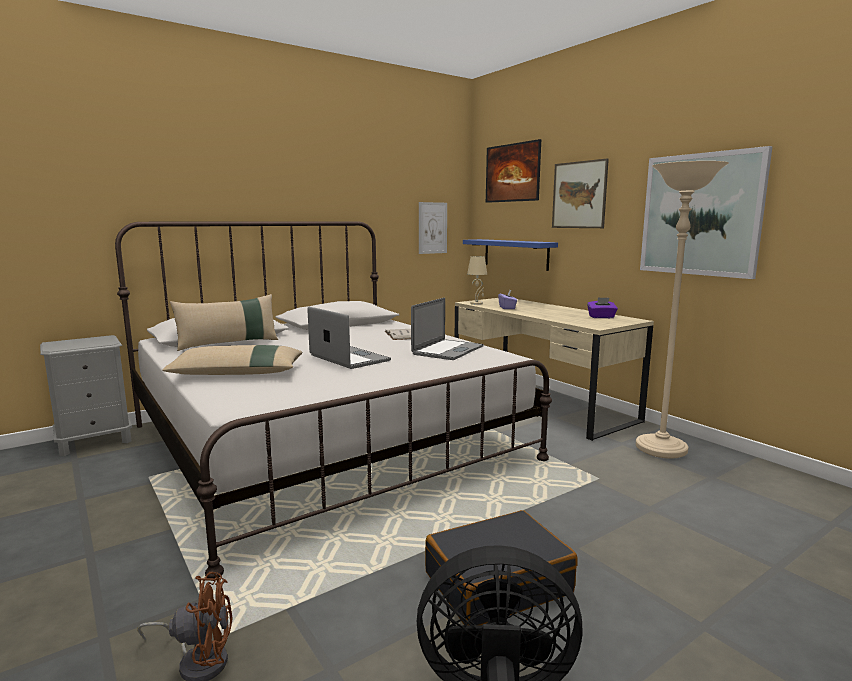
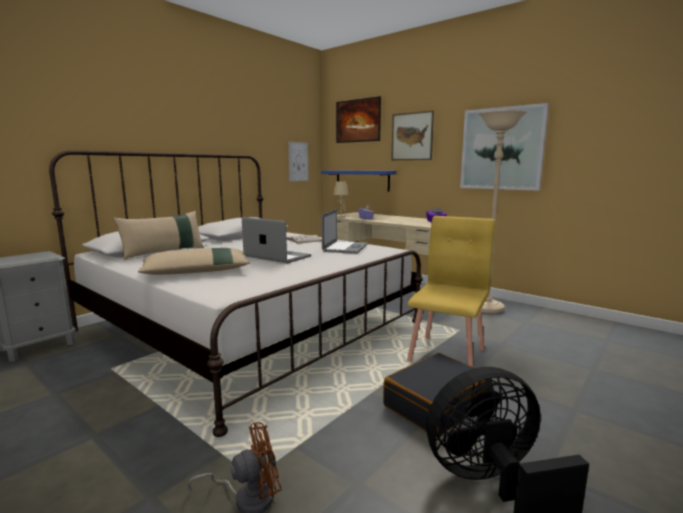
camera: 15 degrees left, 0 degrees up
none -> yellow chair [407,216,495,367]

